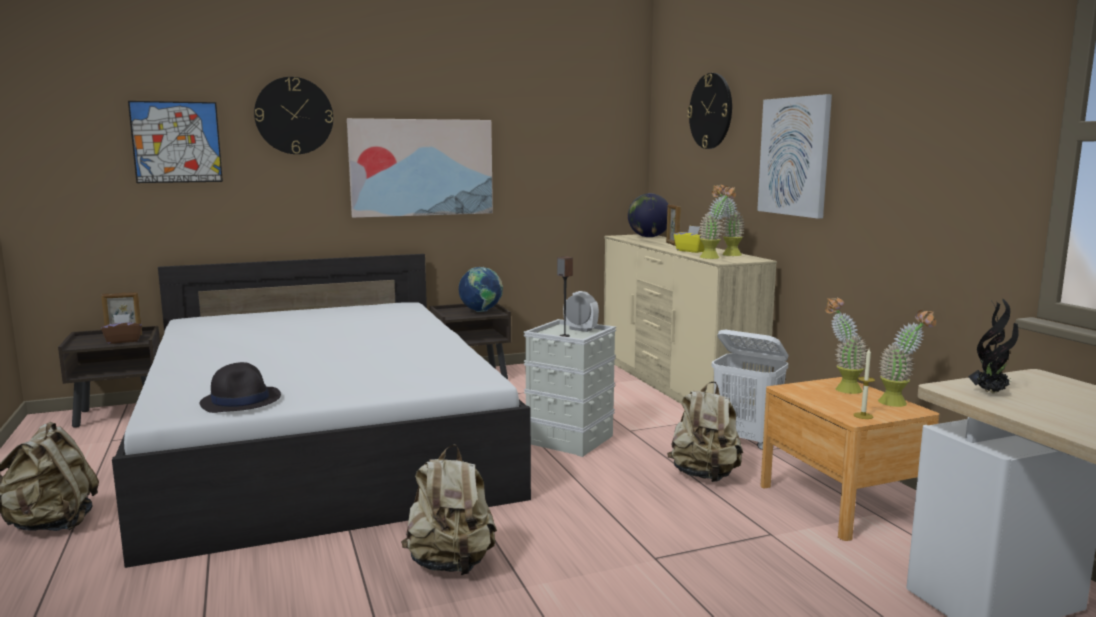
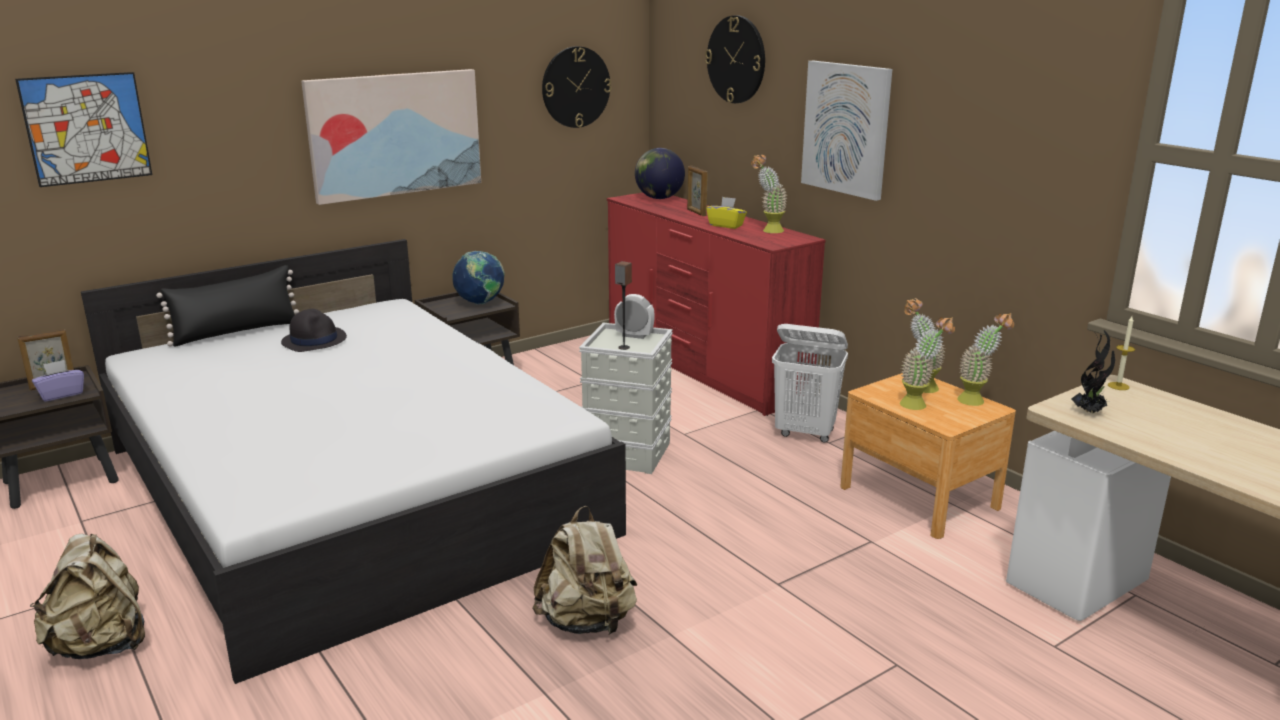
camera: 15 degrees left, 10 degrees up
brown tissue box [101,314,142,344] -> purple tissue box [32,360,84,402]
black hat [199,362,281,413] -> black hat moved to [281,309,347,352]
wall clock [254,77,333,154] -> wall clock moved to [542,46,611,128]
beige dresser [604,234,777,405] -> red dresser [607,193,825,416]
beige backpack [667,381,743,482] -> none
potted plant [699,186,736,259] -> potted plant moved to [900,317,955,410]
candle [853,349,875,419] -> candle moved to [1108,316,1135,390]
none -> black pillow [156,265,299,347]

